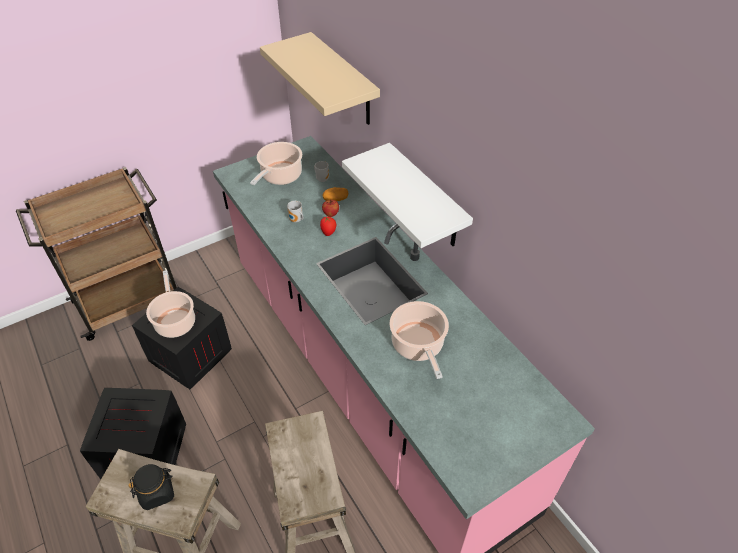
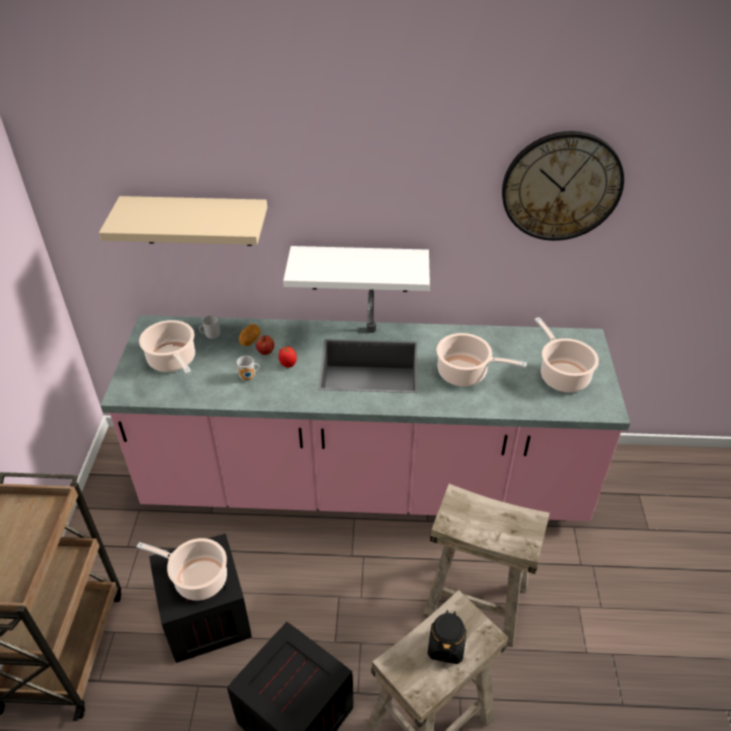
camera: 55 degrees left, 5 degrees down
none -> wall clock [502,131,624,241]
none -> cooking pot [535,317,599,392]

